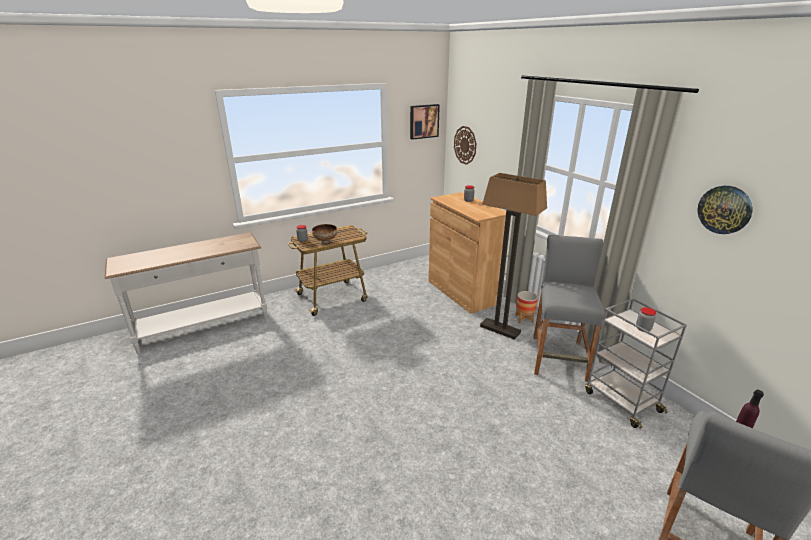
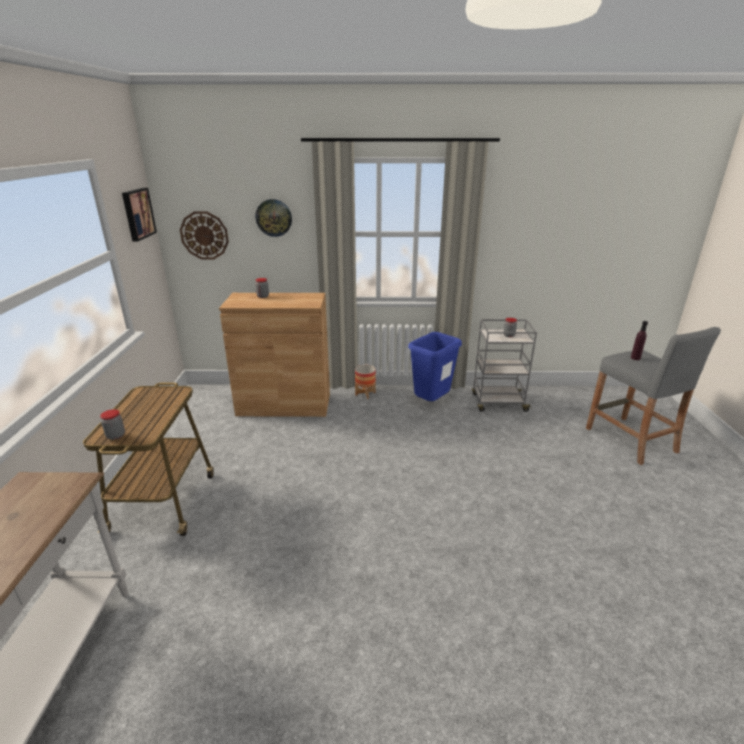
camera: 60 degrees left, 0 degrees up
bowl [312,224,337,245] -> none
floor lamp [480,173,547,340] -> none
grey stool [533,235,604,382] -> blue trash can [408,332,462,401]
wall clock [698,186,752,234] -> wall clock moved to [255,199,292,237]

